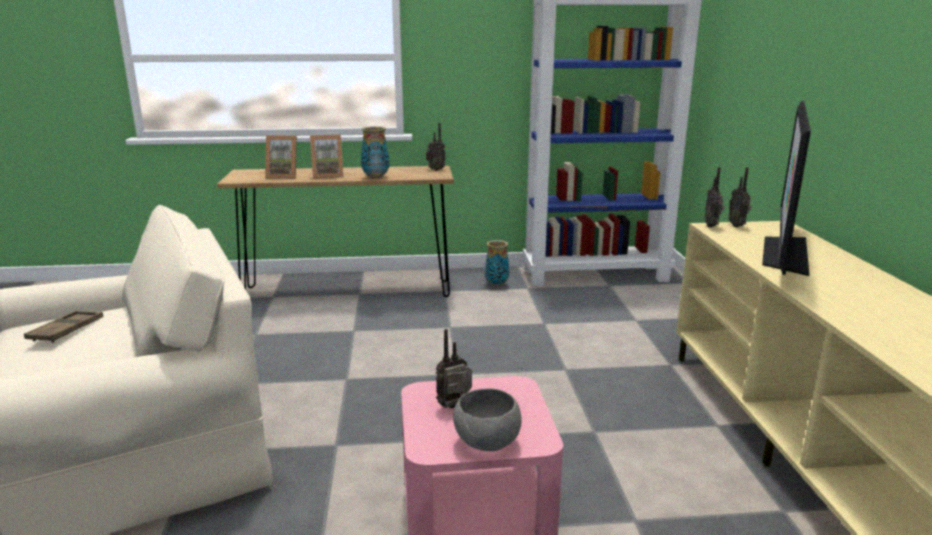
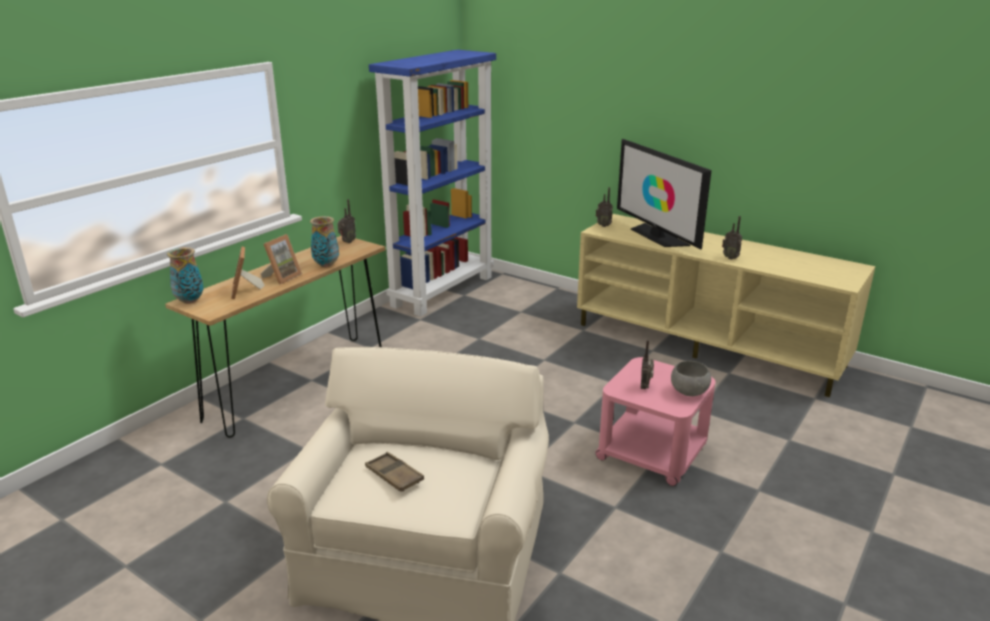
camera: 50 degrees left, 5 degrees up
picture frame [265,135,297,179] -> picture frame turned 120 degrees clockwise [231,246,265,299]
vase [484,240,510,287] -> vase moved to [167,247,204,304]
radio [704,167,724,227] -> radio moved to [722,216,742,260]

